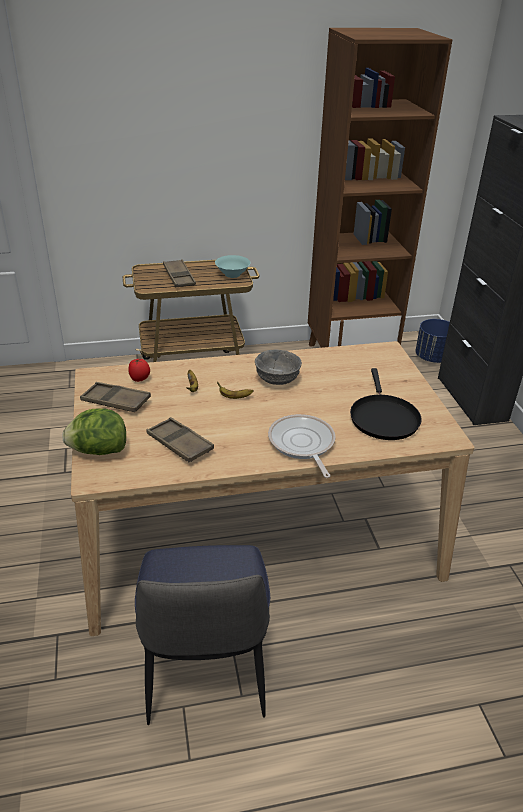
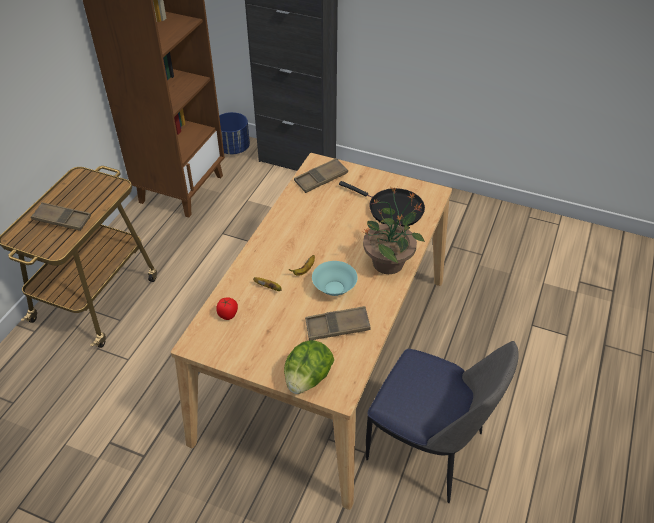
camera: 55 degrees left, 10 degrees up
brown tray [80,382,151,412] -> brown tray moved to [294,158,348,193]
turquoise bowl [215,255,251,278] -> turquoise bowl moved to [312,261,358,296]
grey bowl [255,350,302,385] -> none
frying pan [268,414,336,478] -> potted plant [363,187,425,274]

